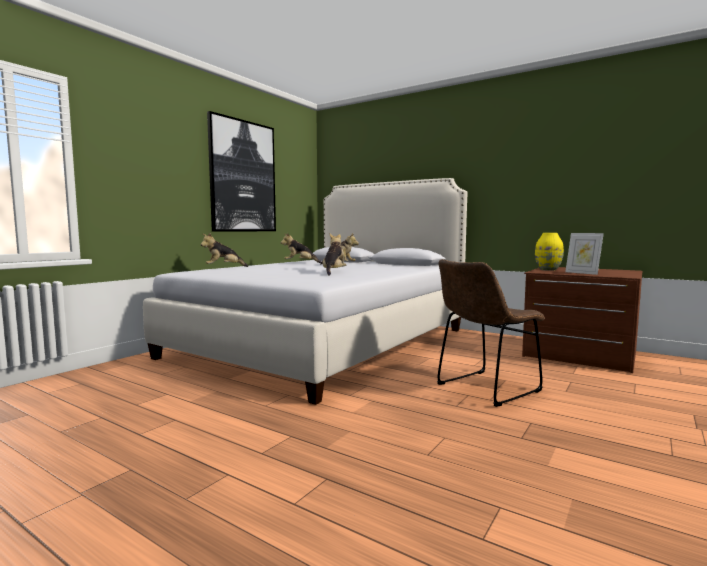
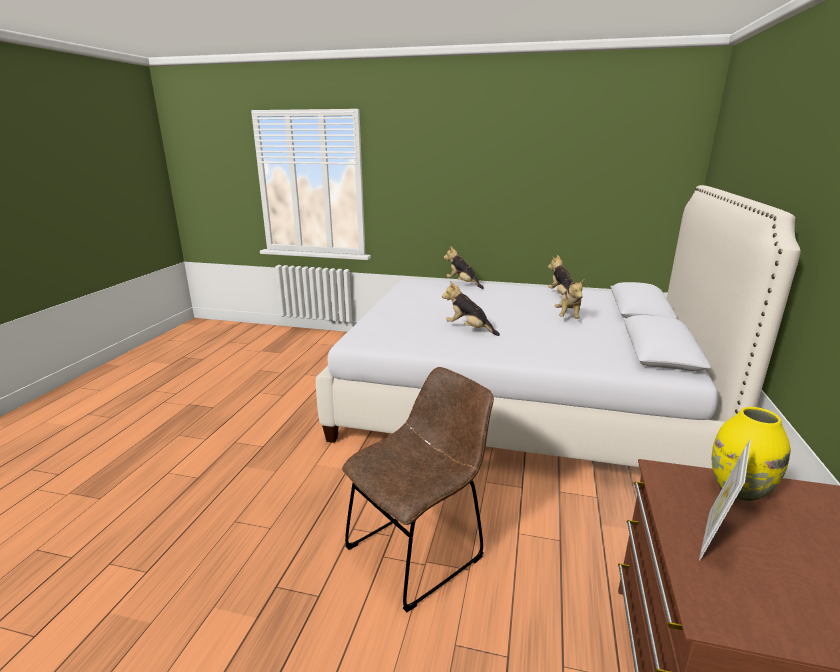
camera: 70 degrees right, 15 degrees up
picture [207,111,276,232] -> none
plush toy [323,234,347,276] -> plush toy turned 135 degrees counterclockwise [442,281,500,336]
brown chair [437,259,545,407] -> brown chair turned 105 degrees clockwise [342,367,494,612]

